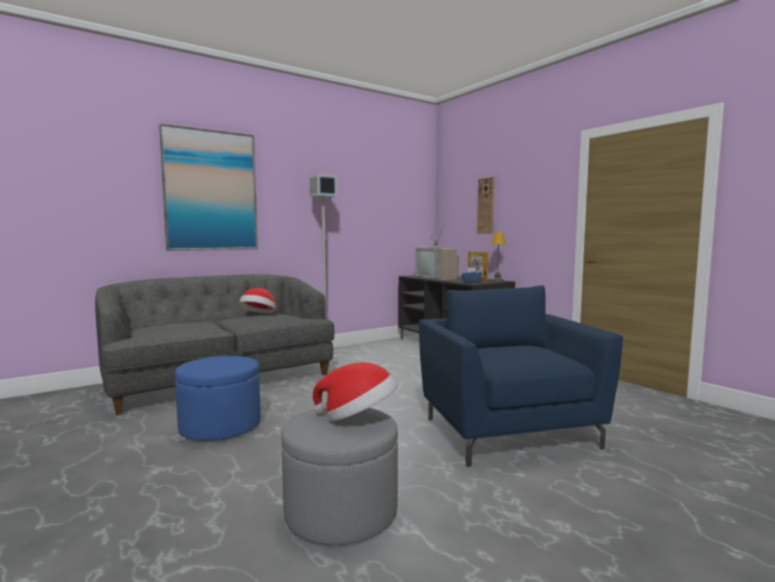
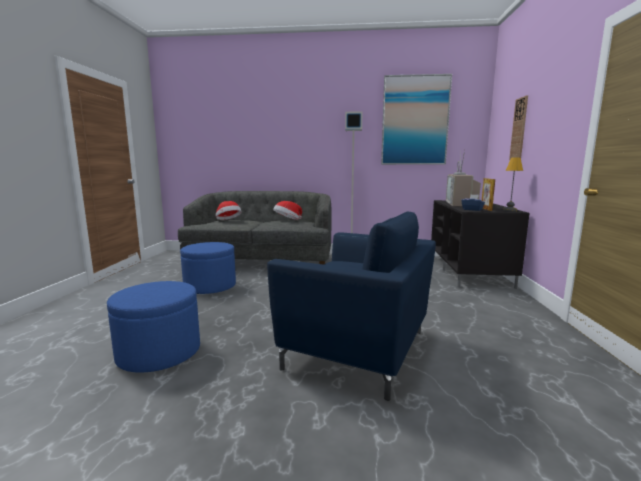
camera: 40 degrees right, 5 degrees up
picture [159,123,258,251] -> picture moved to [381,74,452,165]
grey ottoman [281,408,398,545] -> blue ottoman [107,281,200,373]
hat [313,362,397,421] -> hat moved to [216,201,242,220]
blue armchair [419,286,623,467] -> blue armchair turned 90 degrees clockwise [267,211,436,401]

